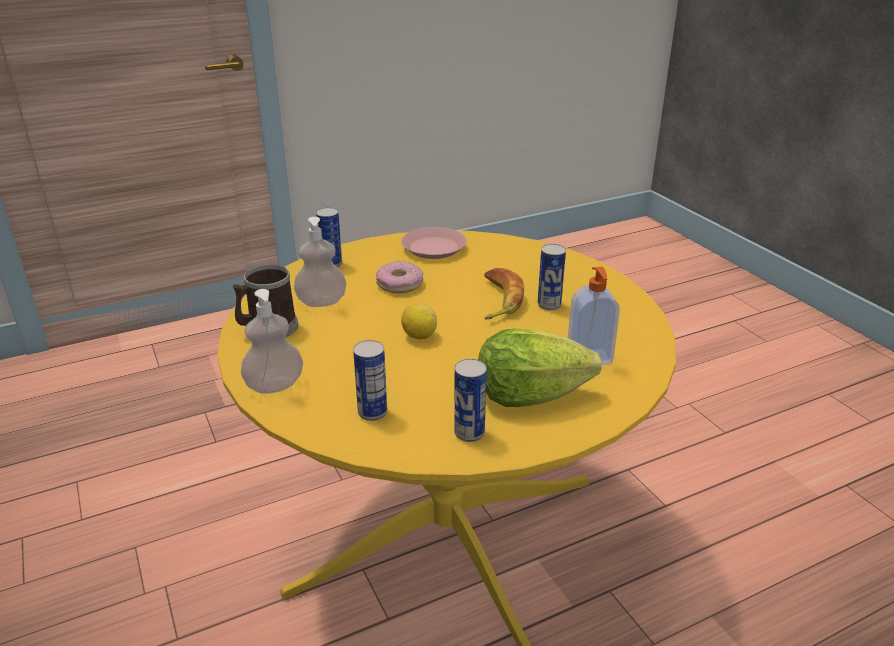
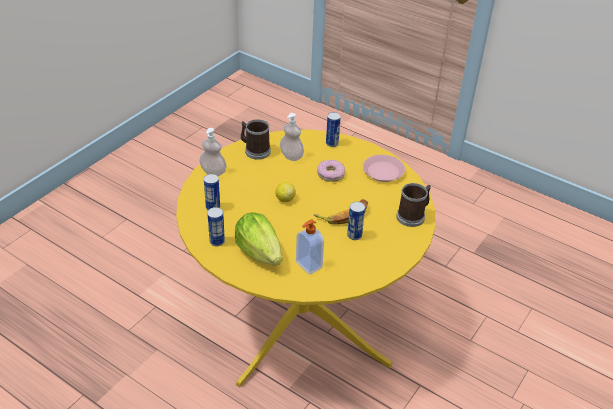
camera: 60 degrees right, 10 degrees up
none -> mug [396,183,431,227]

